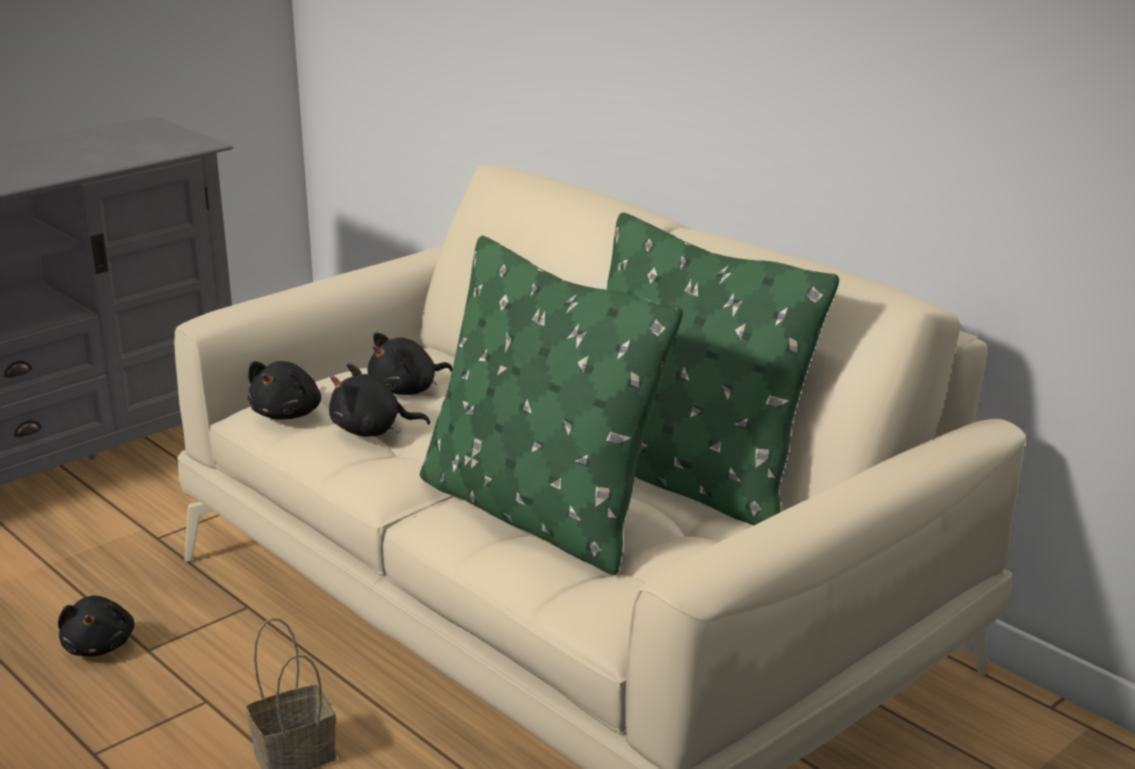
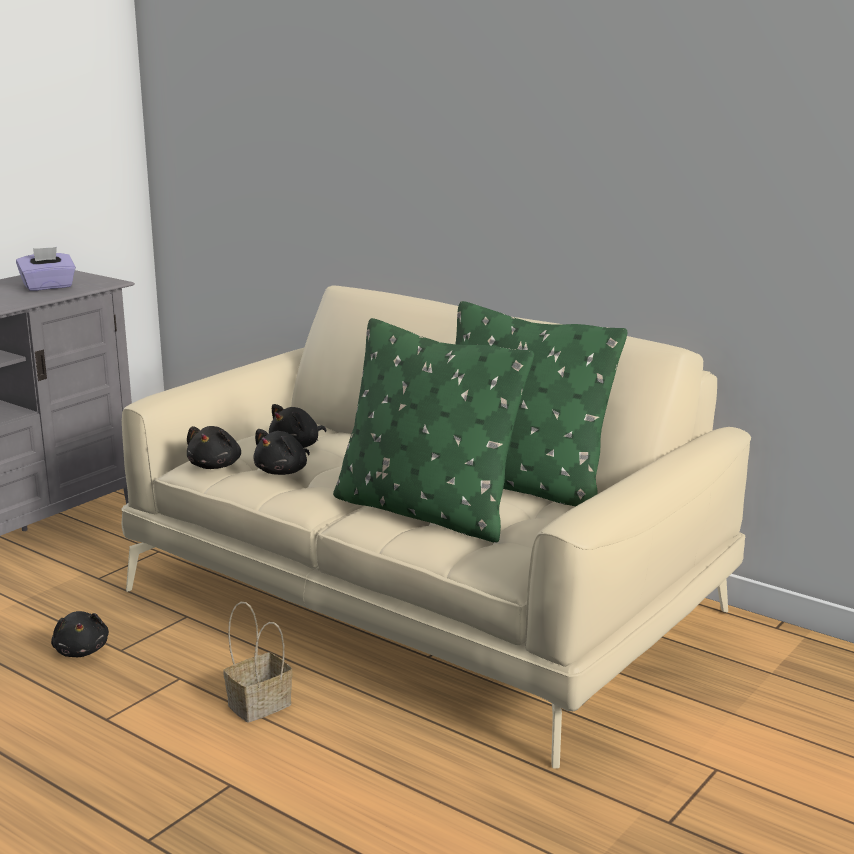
camera: 10 degrees left, 5 degrees down
black plush toy [329,363,430,437] -> black plush toy turned 45 degrees counterclockwise [253,429,310,475]
none -> purple tissue box [16,247,76,291]

